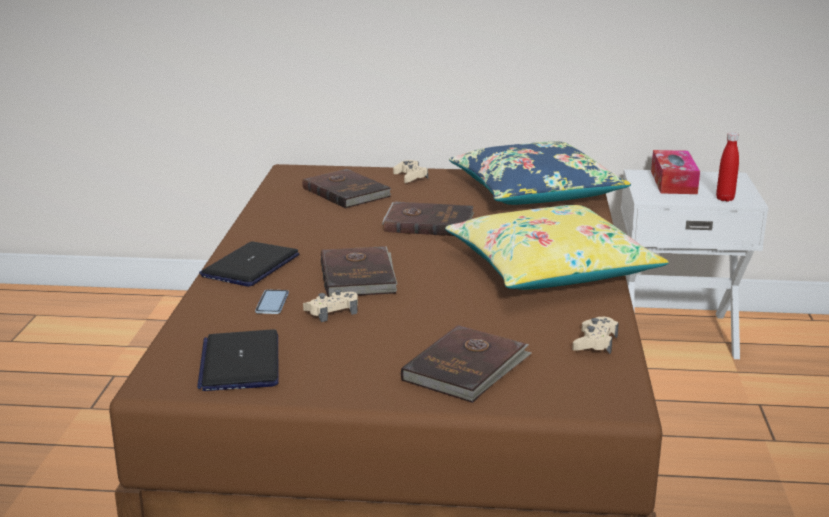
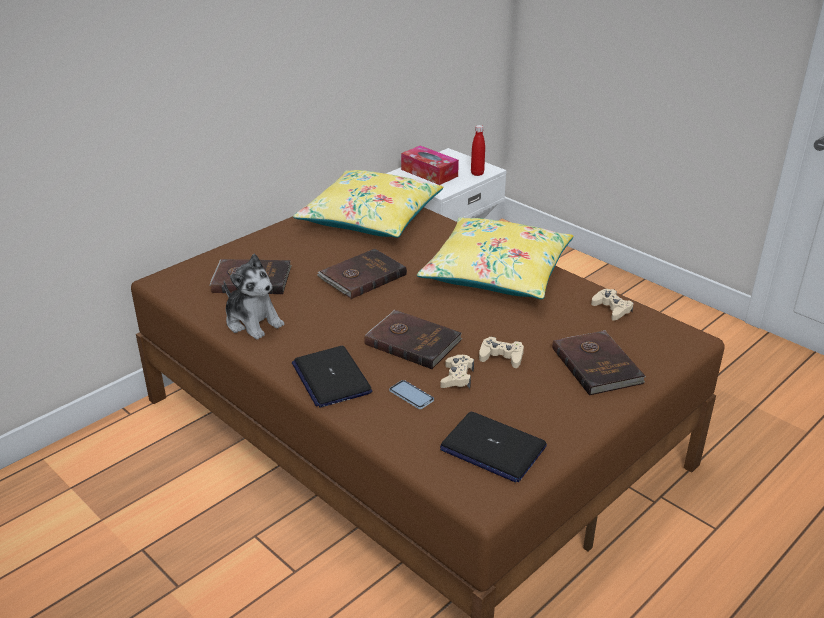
camera: 50 degrees left, 10 degrees up
beige game controller [393,160,428,183] -> beige game controller moved to [479,337,524,368]
blue pillow [449,141,631,205] -> yellow pillow [293,170,444,238]
none -> plush toy [224,254,284,340]

